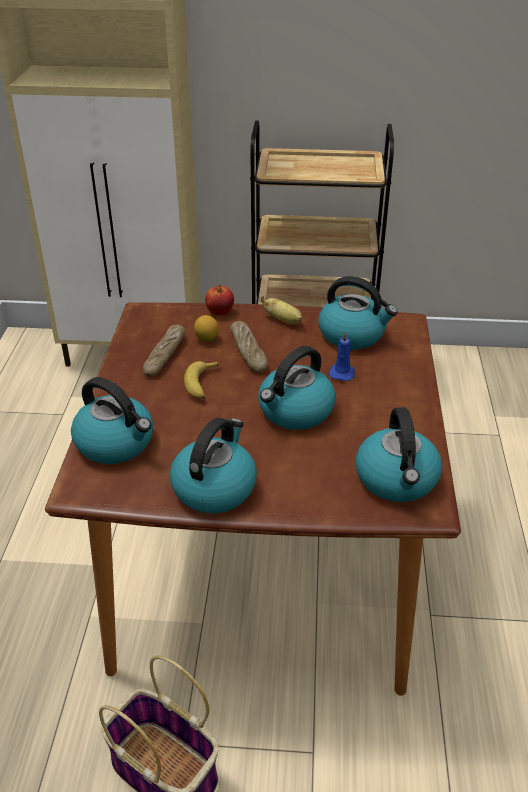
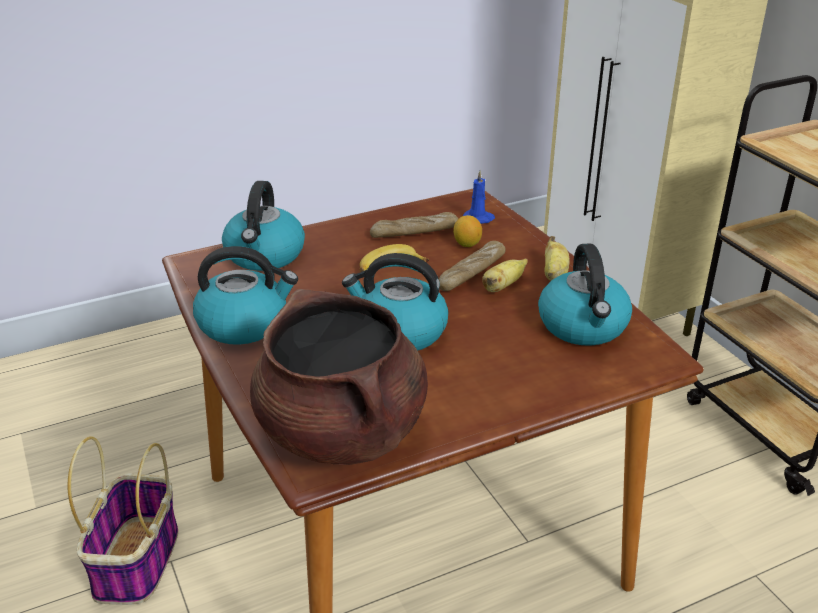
camera: 60 degrees right, 5 degrees down
apple [205,285,234,316] -> none
blue candle [329,331,355,381] -> blue candle moved to [463,170,495,224]
kettle [356,407,442,502] -> brown cooking pot [250,289,428,465]
none -> banana [482,259,528,292]

